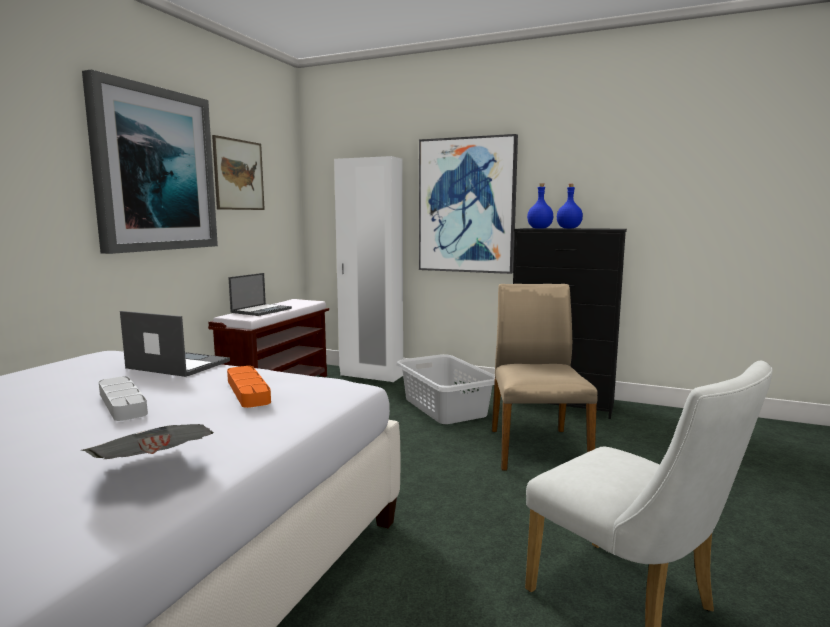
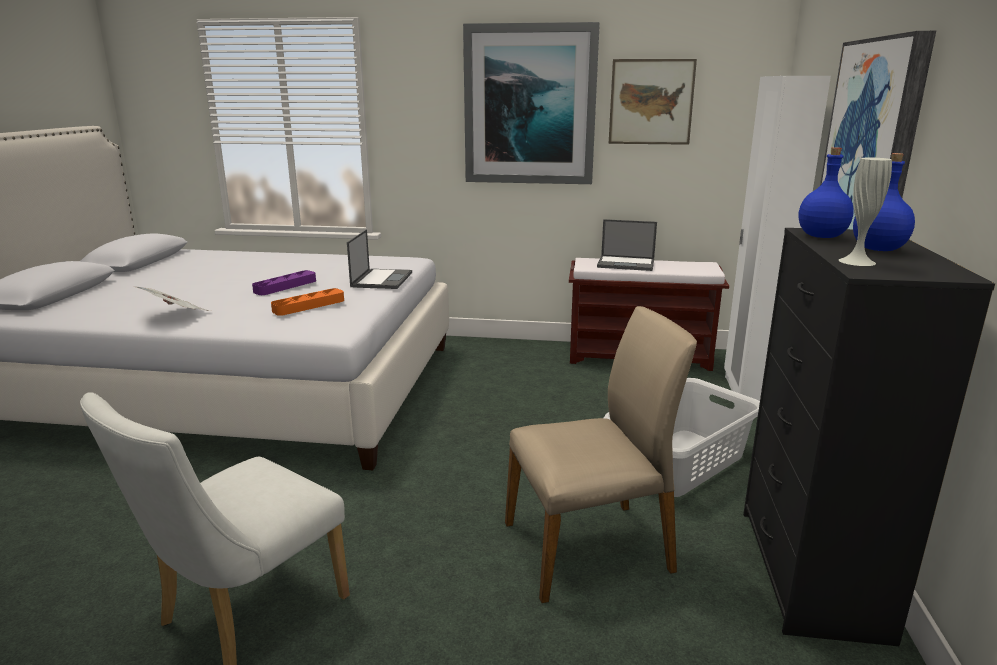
camera: 75 degrees right, 10 degrees up
grey tray [99,376,148,421] -> purple tray [252,270,316,295]
none -> white vase [839,157,892,266]

